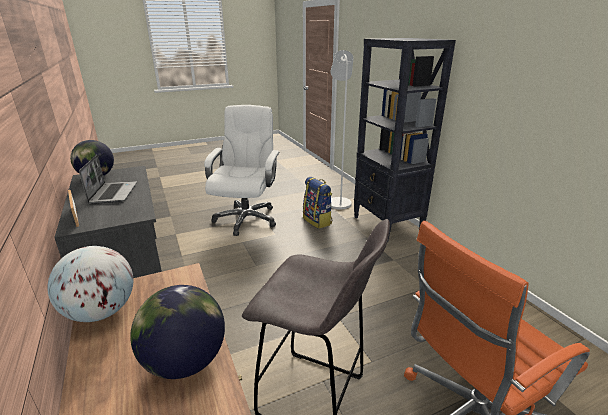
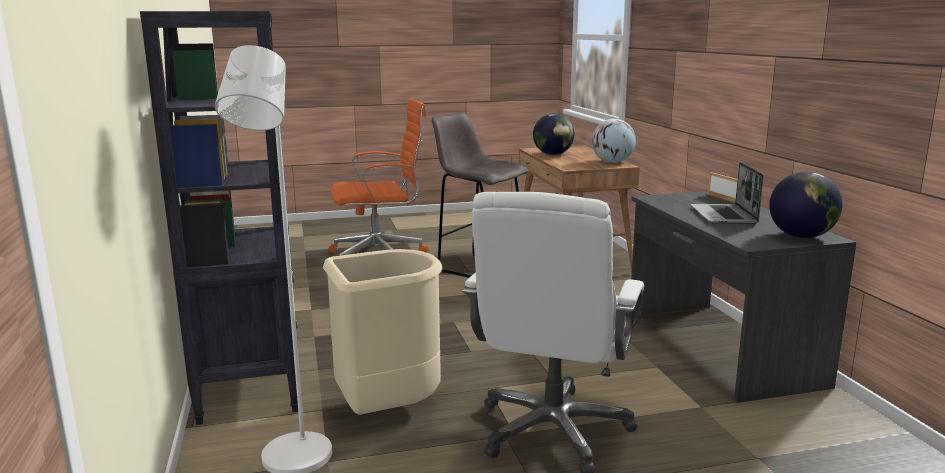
camera: 170 degrees left, 10 degrees down
backpack [303,177,332,229] -> beige trash can [323,249,442,415]

